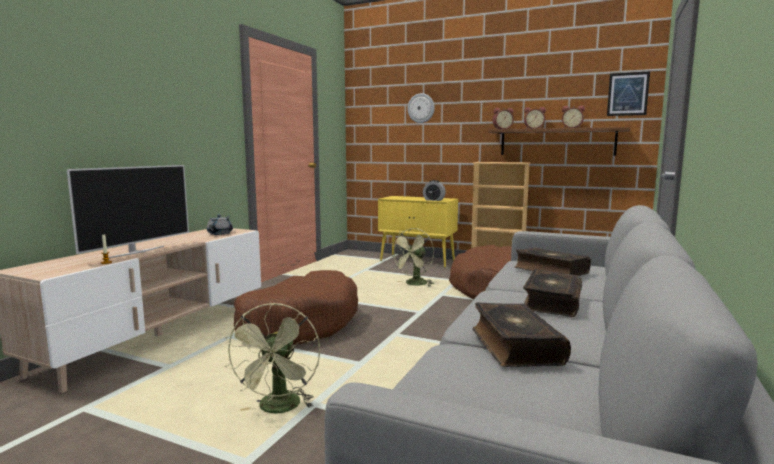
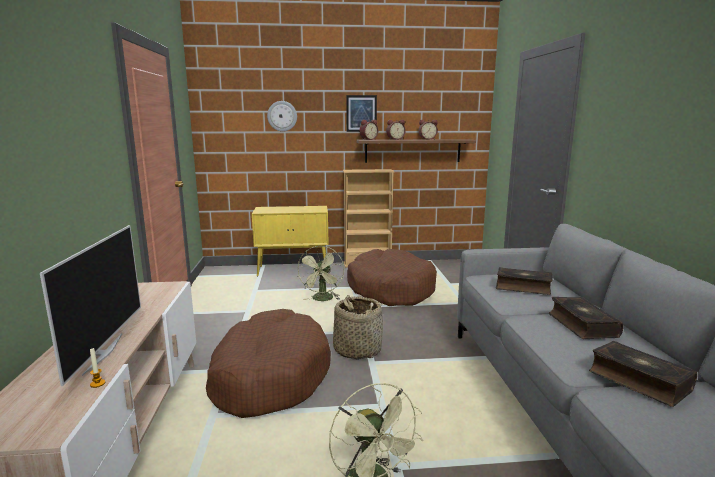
camera: 30 degrees left, 5 degrees up
grey teapot [207,214,233,235] -> none
alarm clock [423,180,446,201] -> none
picture [607,71,650,116] -> picture moved to [346,95,377,132]
none -> basket [333,295,383,360]

